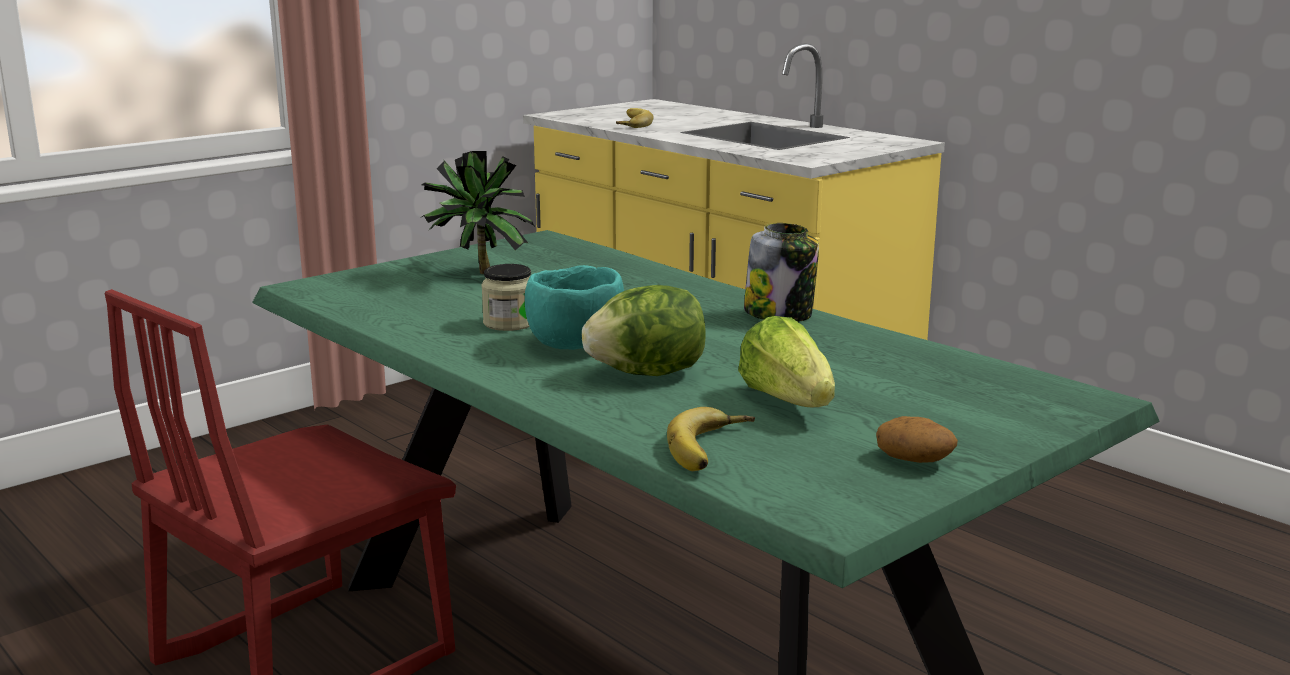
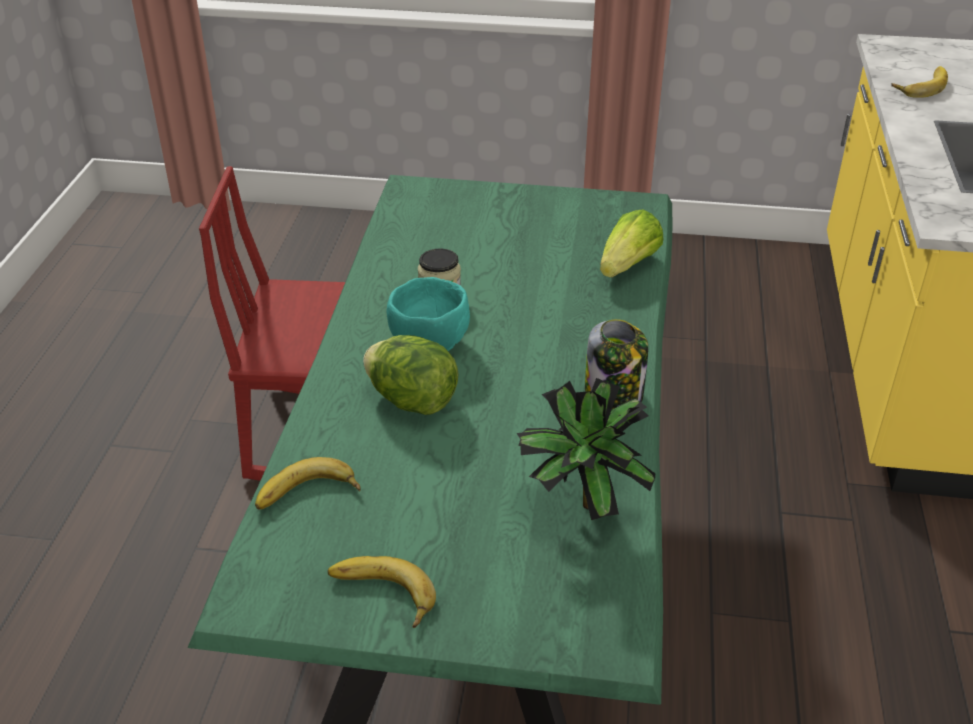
camera: 50 degrees right, 20 degrees up
potted plant [420,151,534,274] -> potted plant moved to [517,378,655,520]
lettuce [738,316,835,407] -> lettuce moved to [600,209,663,278]
potato [876,416,958,463] -> banana [328,556,436,628]

